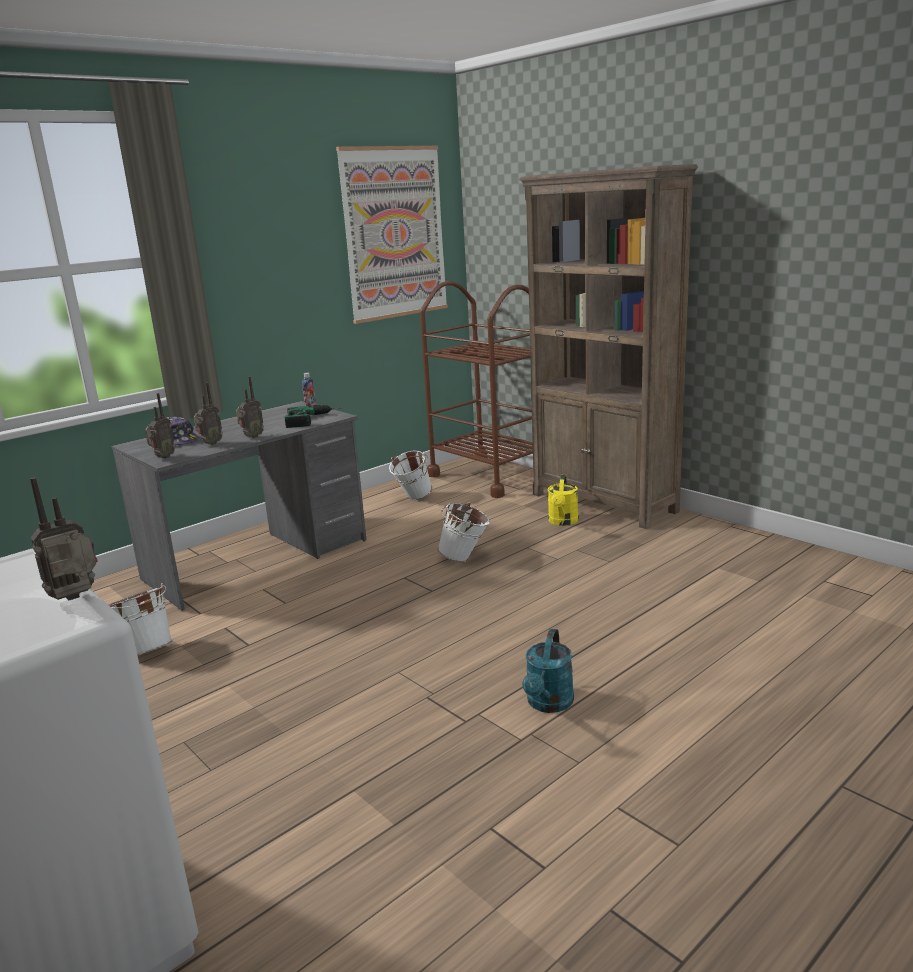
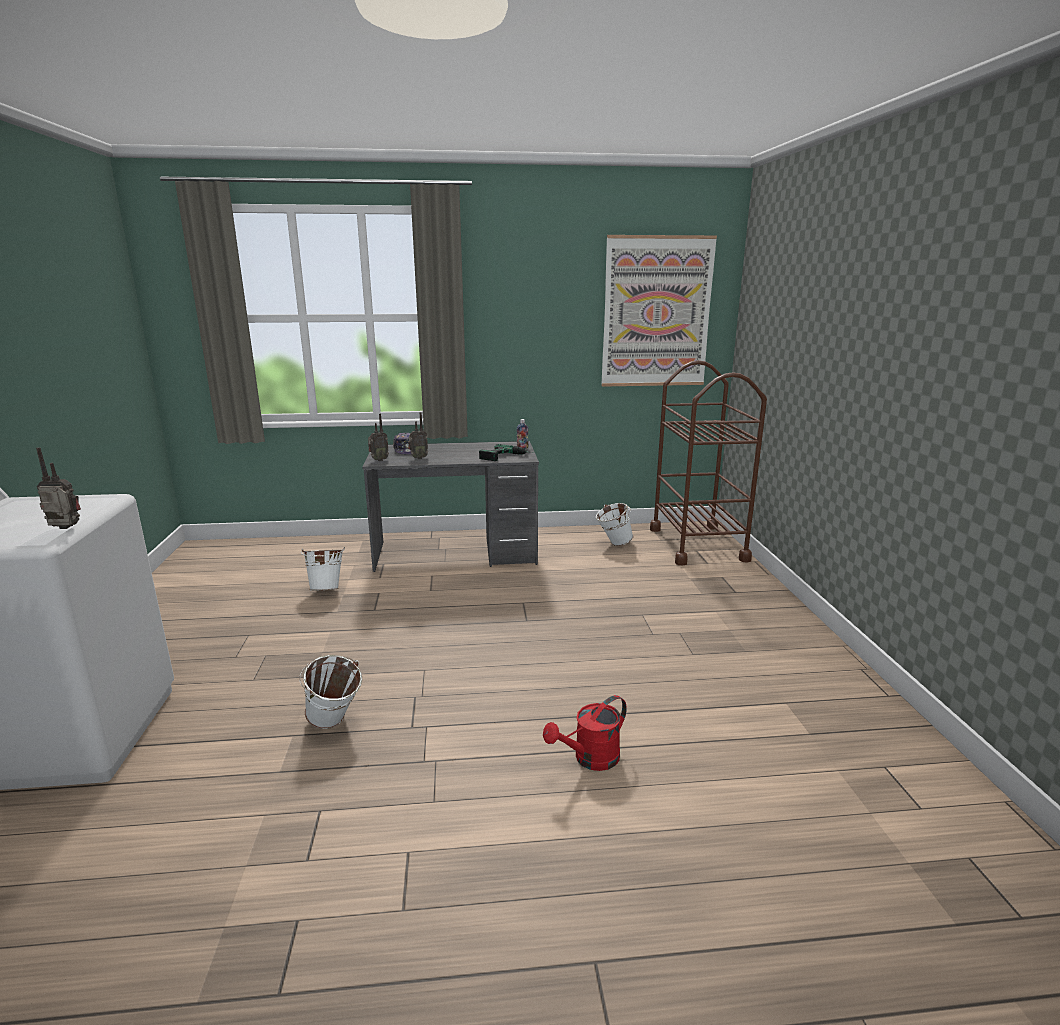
camera: 35 degrees right, 0 degrees up
radio [236,377,264,438] -> none
white bucket [437,502,490,562] -> white bucket moved to [299,655,362,729]
brown bookcase [519,164,698,529] -> none
turquoise watering can [522,629,574,713] -> none
yellow watering can [548,475,579,526] -> none
none -> red watering can [543,695,627,771]

